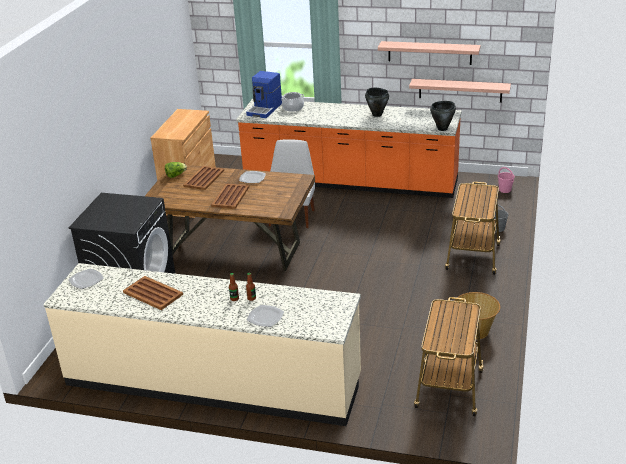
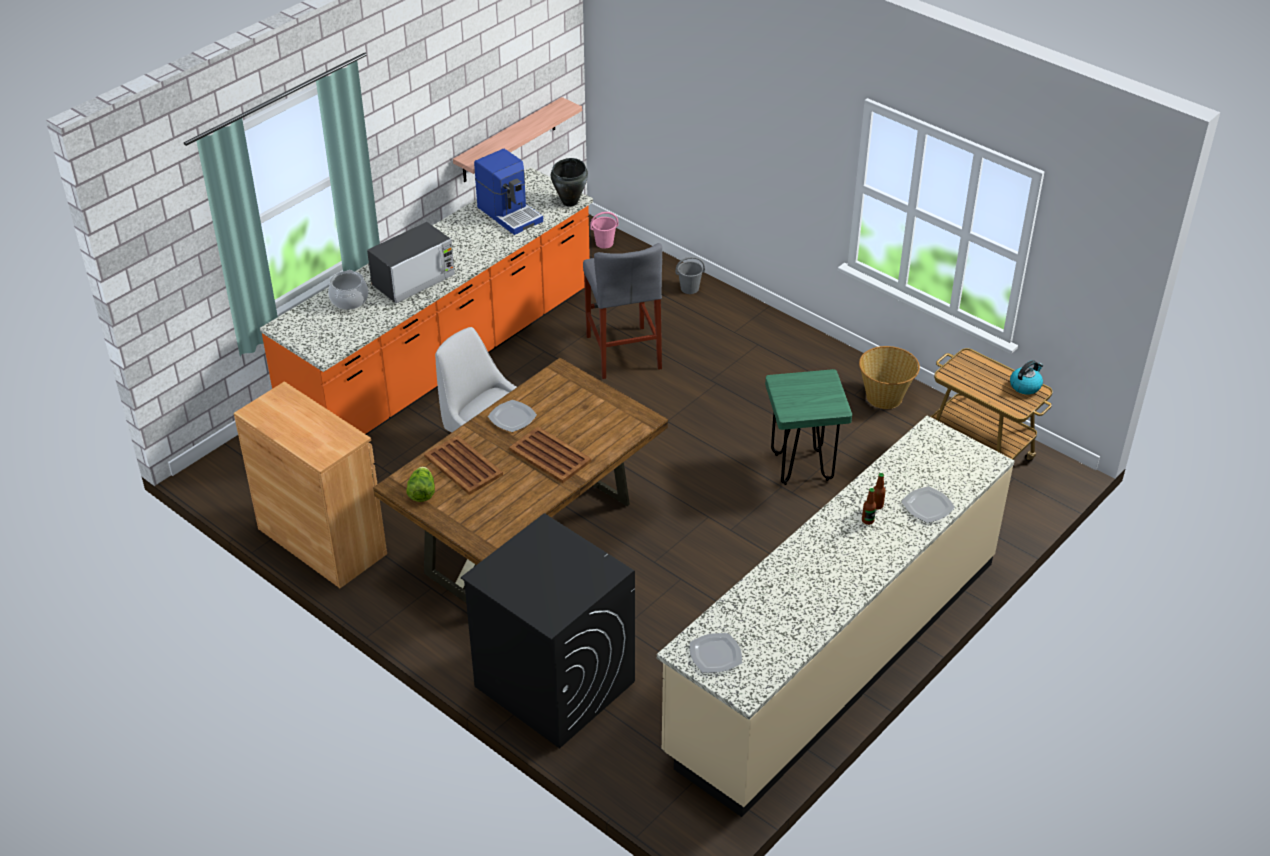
camera: 65 degrees left, 10 degrees up
brown tray [123,276,183,310] -> none
coffee machine [246,71,282,118] -> coffee machine moved to [474,149,543,235]
black cooking pot [365,88,389,117] -> none
shelf [378,41,480,65] -> none
cart [445,182,501,275] -> none
none -> microwave [367,222,455,303]
none -> grey stool [583,243,662,379]
none -> green stool [765,369,852,485]
none -> kettle [1010,360,1043,394]

